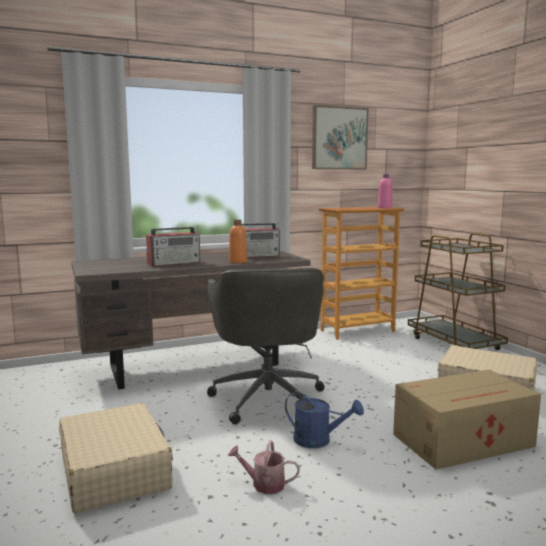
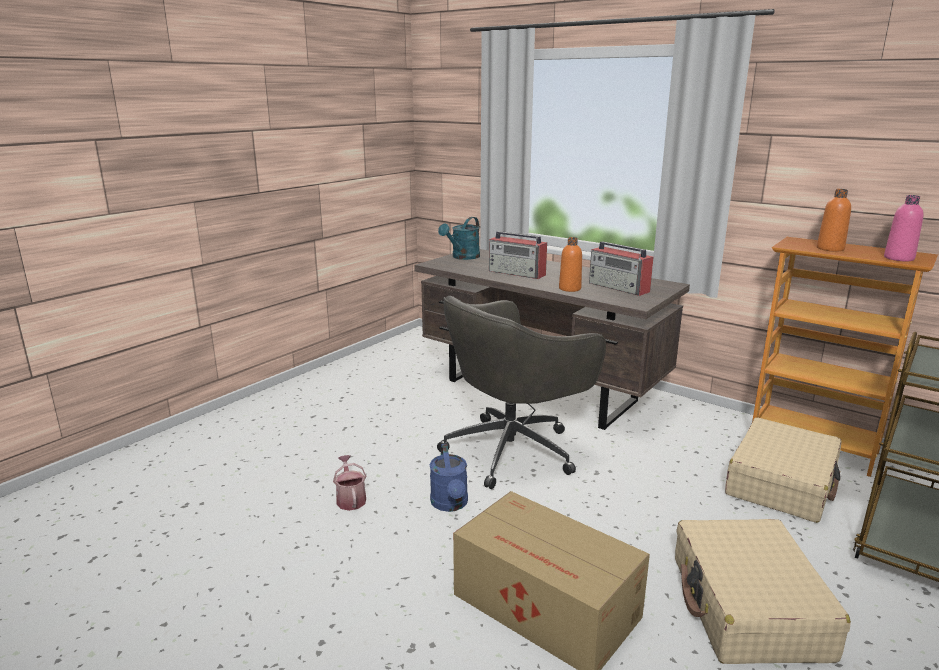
camera: 60 degrees right, 10 degrees up
beige suitcase [59,403,173,513] -> beige suitcase moved to [725,417,842,523]
picture [312,105,368,169] -> none
none -> turquoise watering can [438,217,480,260]
none -> orange bottle [817,189,851,252]

